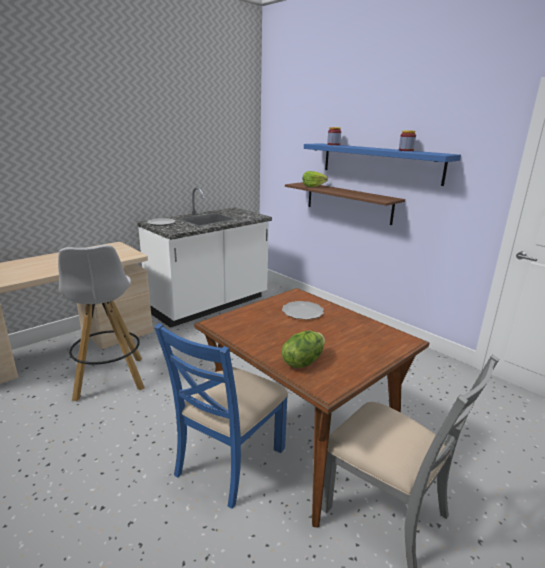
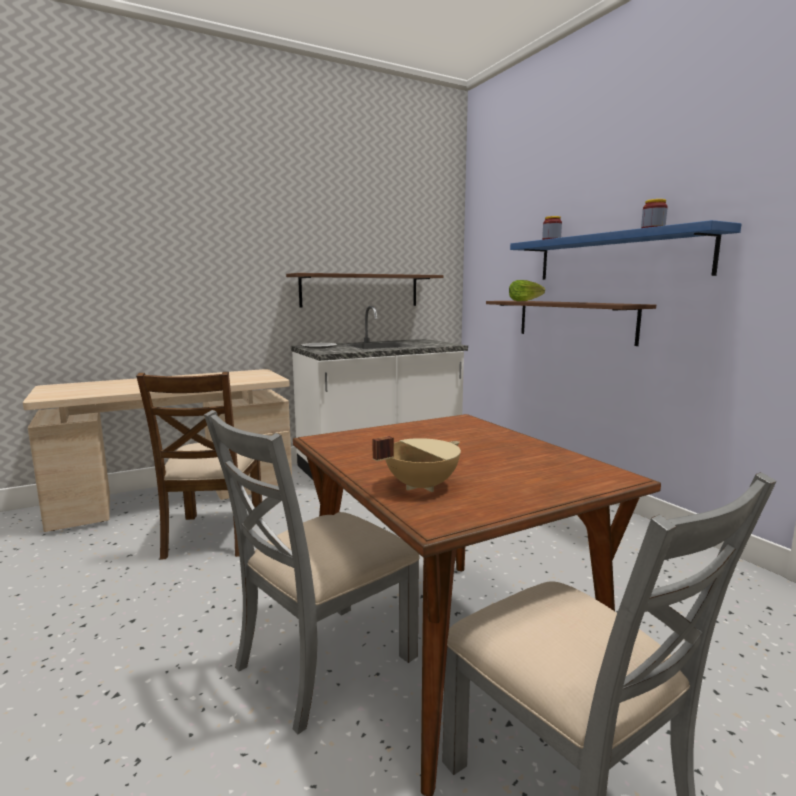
camera: 15 degrees right, 10 degrees down
white stool [58,245,145,401] -> brown chair [136,372,262,560]
blue chair [154,323,288,509] -> grey chair [204,410,420,734]
plate [282,301,324,320] -> none
lettuce [282,331,325,368] -> beige cooking pot [372,436,461,492]
none -> brown shelf [286,273,444,308]

